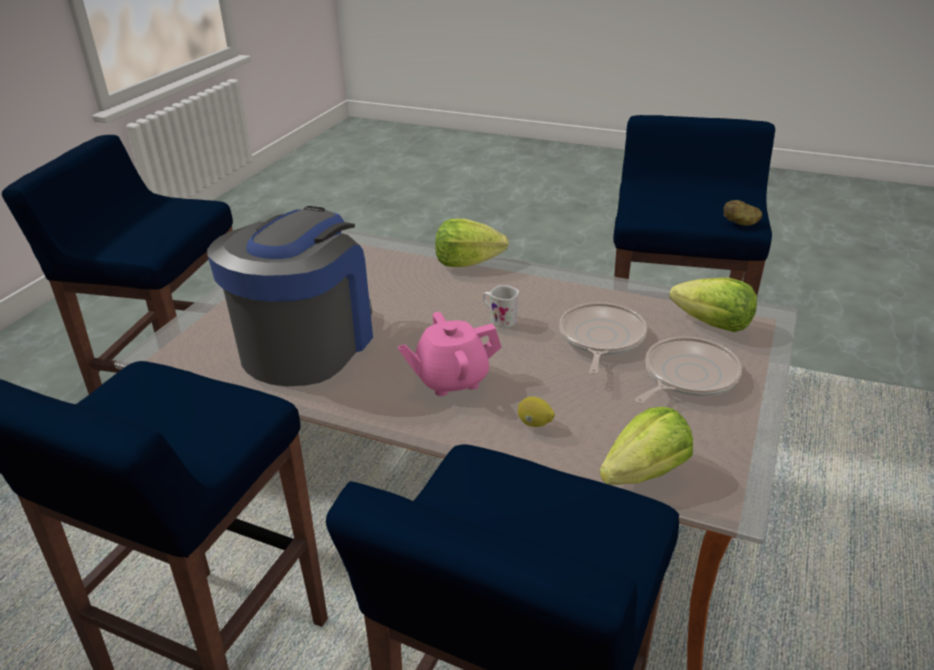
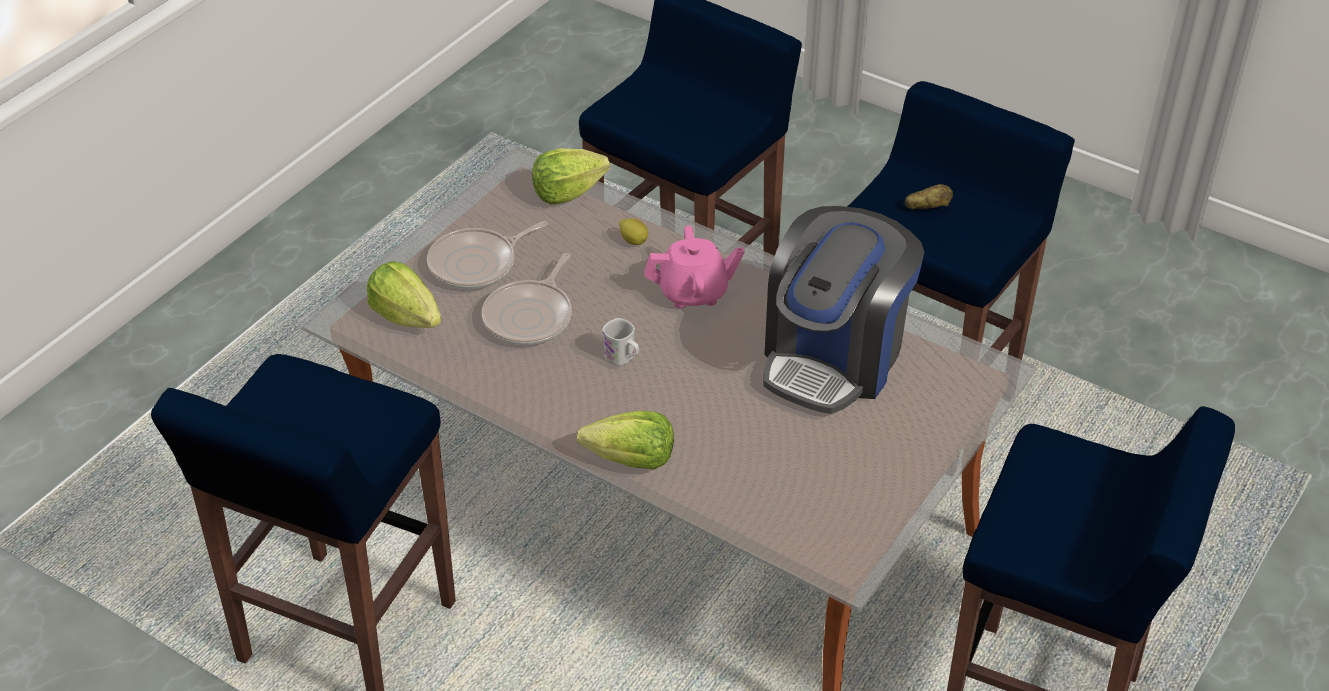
camera: 170 degrees left, 10 degrees up
potato [723,200,762,226] -> potato moved to [905,184,953,209]

